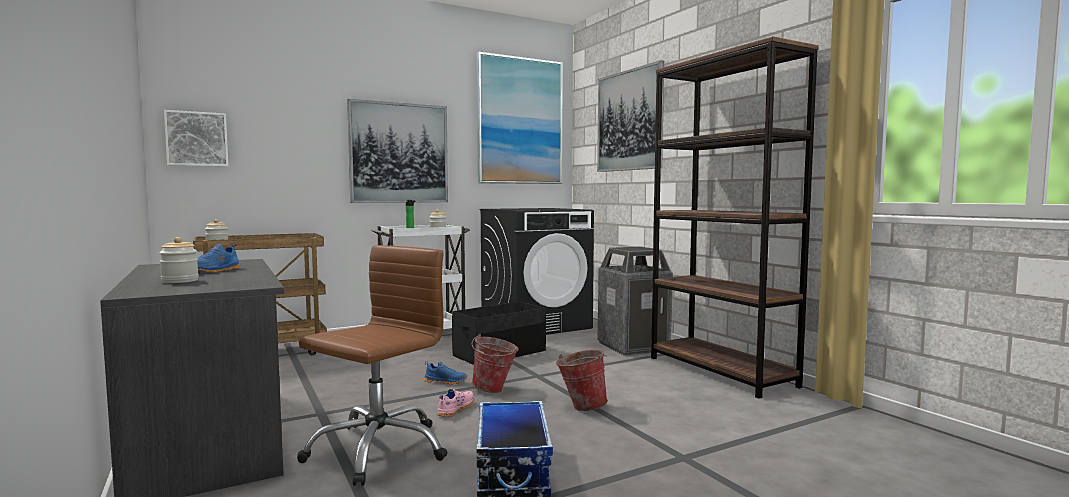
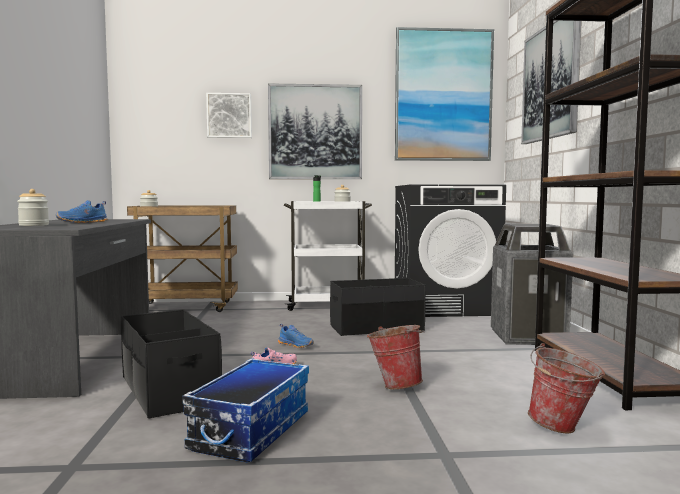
camera: 25 degrees right, 0 degrees up
picture [164,110,228,167] -> picture moved to [206,93,252,138]
brown office chair [297,245,447,486] -> black storage box [121,309,222,419]
bucket [471,334,519,393] -> bucket moved to [528,343,605,433]

